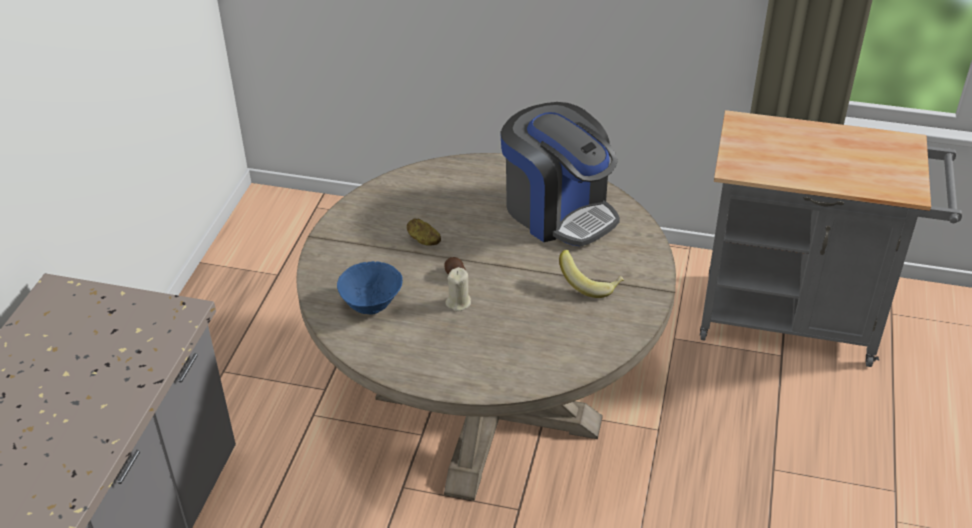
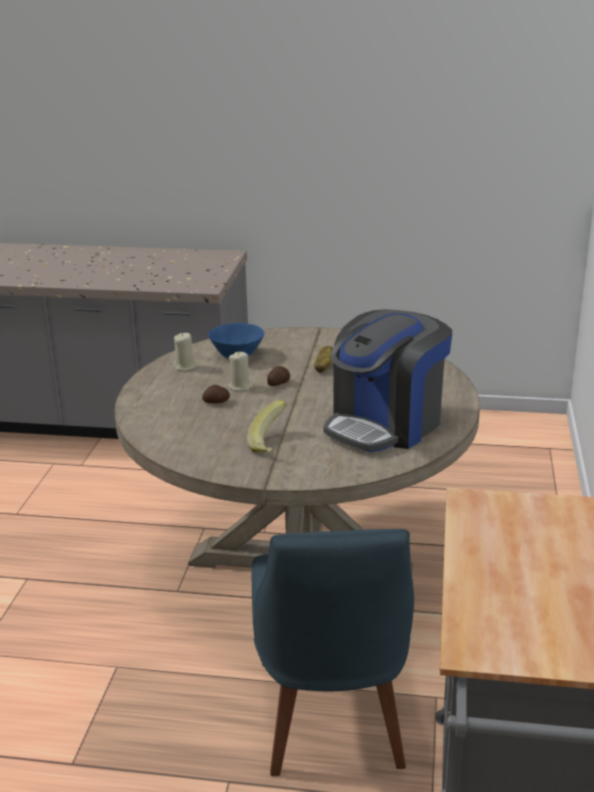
camera: 85 degrees right, 15 degrees down
none -> beige candle [173,333,197,371]
none -> potato [202,385,230,404]
none -> blue chair [252,529,414,776]

